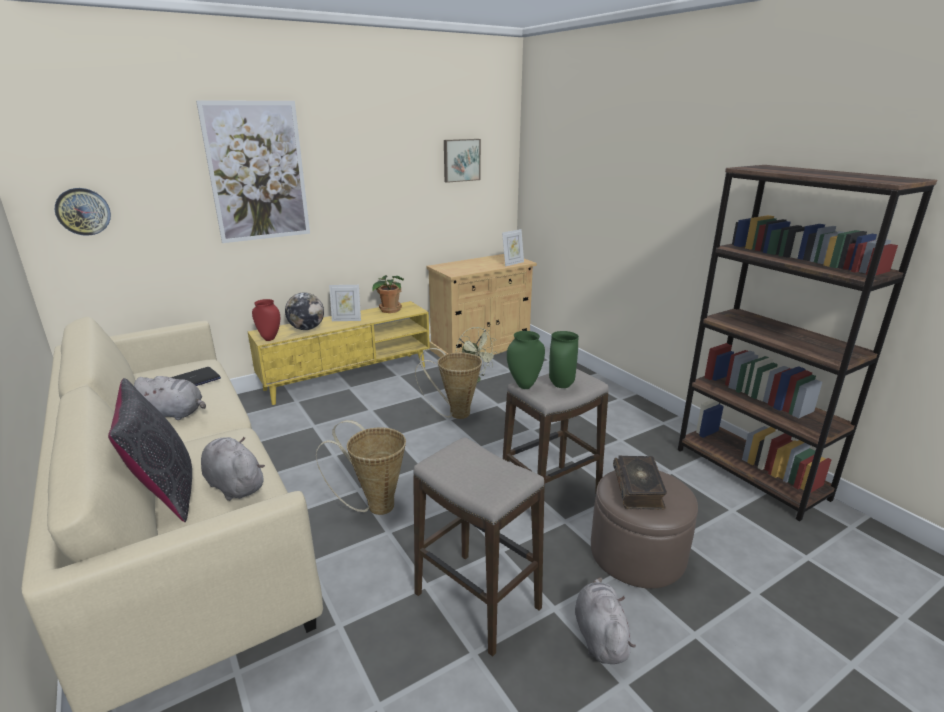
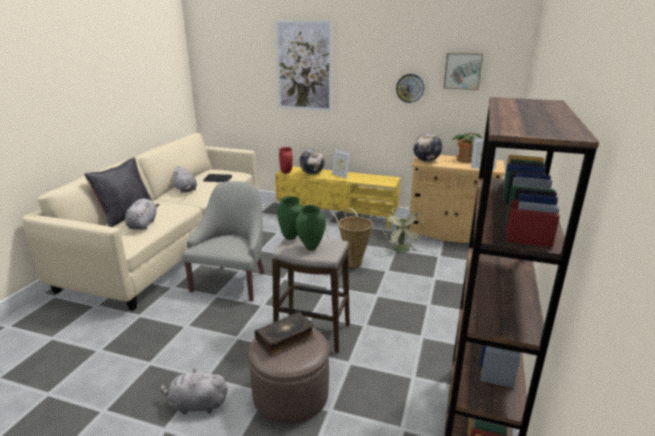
camera: 50 degrees right, 0 degrees up
wall clock [55,188,111,236] -> wall clock moved to [396,74,424,103]
basket [316,420,406,515] -> grey armchair [182,181,264,301]
potted plant [372,275,404,313] -> potted plant moved to [451,132,482,163]
stool [413,437,544,657] -> none
grey plush toy [575,577,636,664] -> grey plush toy turned 135 degrees counterclockwise [160,369,228,415]
none -> globe [413,133,442,162]

